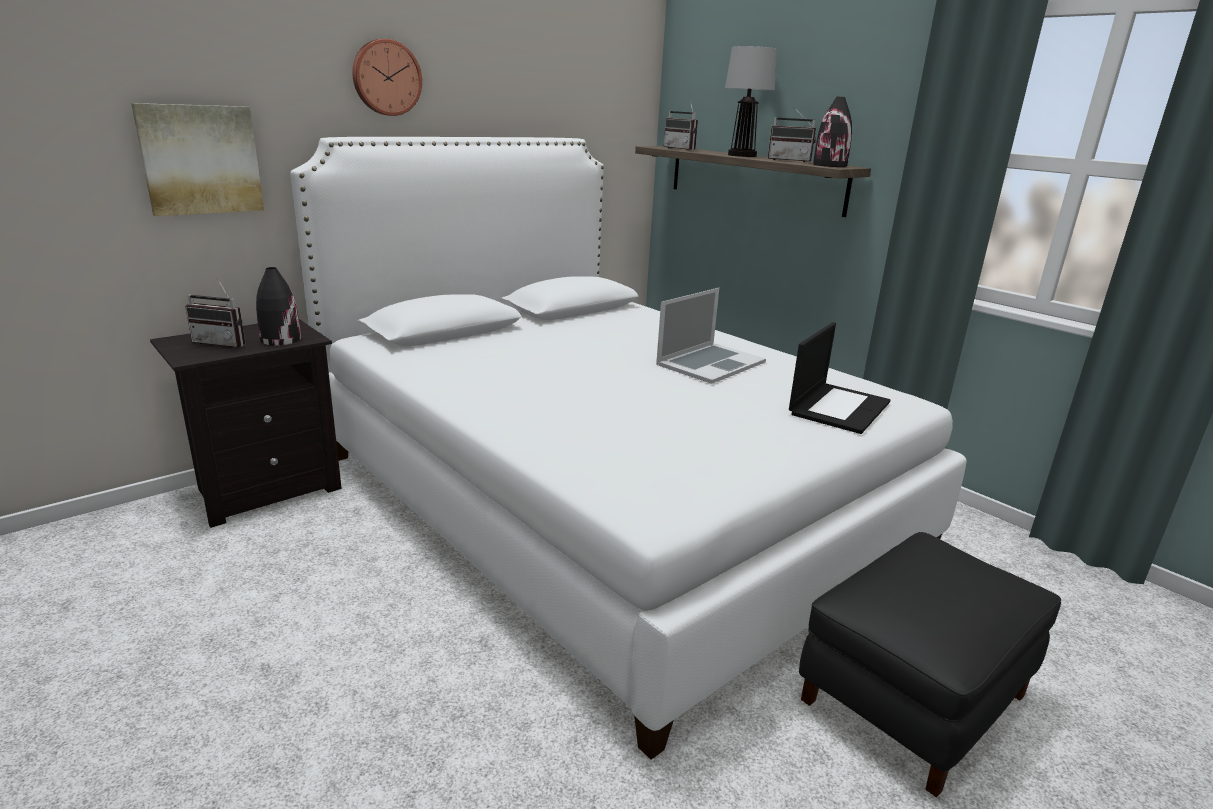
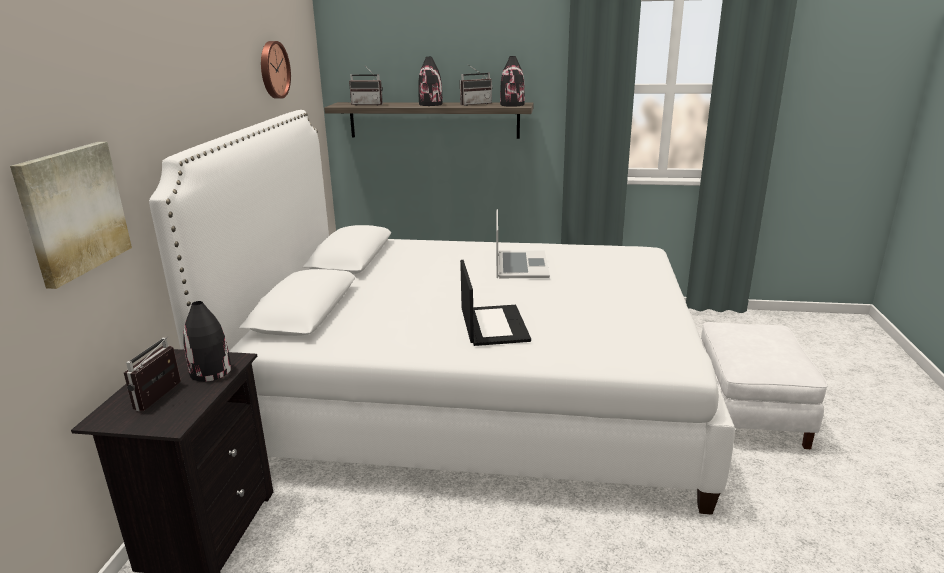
camera: 40 degrees left, 0 degrees up
radio [185,279,245,347] -> radio turned 135 degrees clockwise [124,336,181,411]
wall clock [352,39,422,116] -> wall clock moved to [261,41,291,99]
table lamp [725,46,777,157] -> black vase [418,57,443,106]
laptop [789,322,891,434] -> laptop moved to [460,260,531,346]
black ottoman [799,532,1061,797] -> white ottoman [701,322,827,449]

